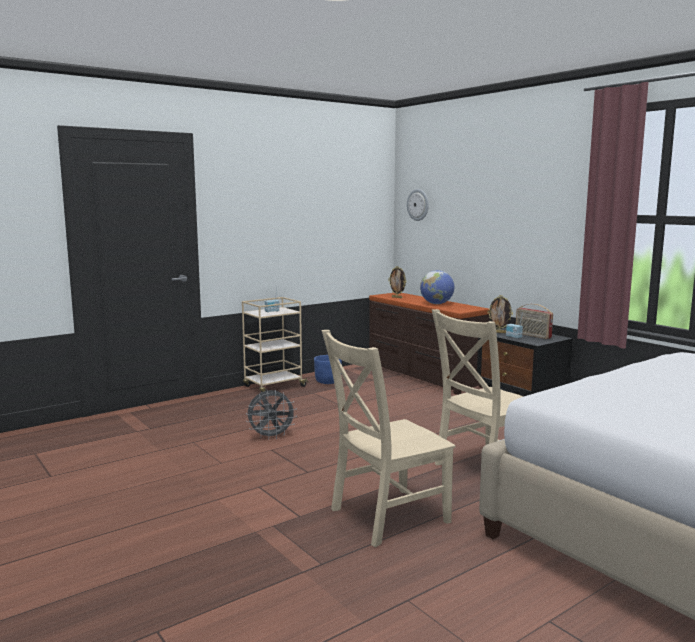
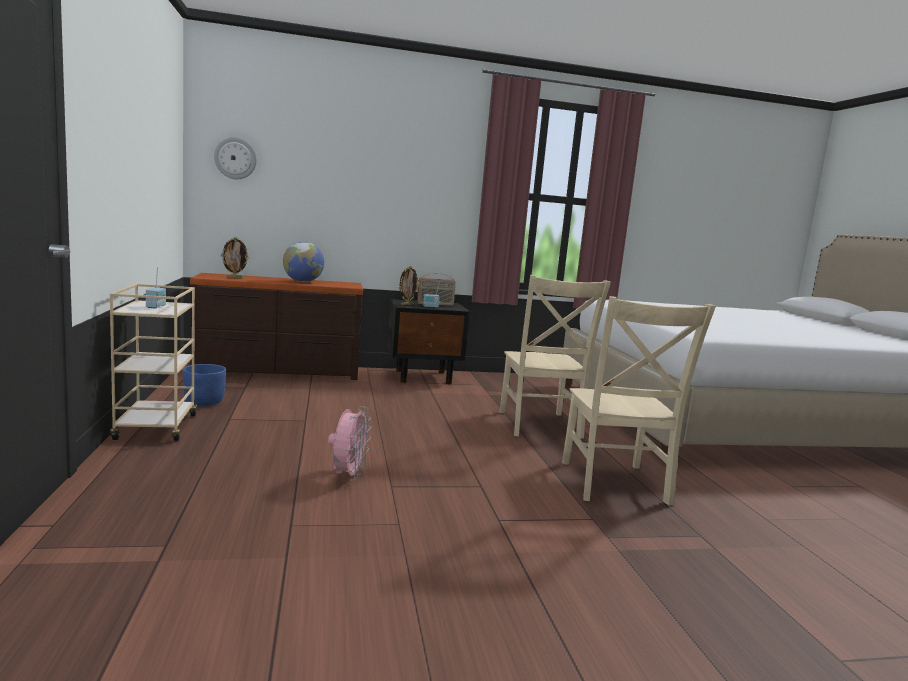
camera: 65 degrees left, 0 degrees up
grey fan [246,390,297,440] -> pink fan [328,406,371,481]

